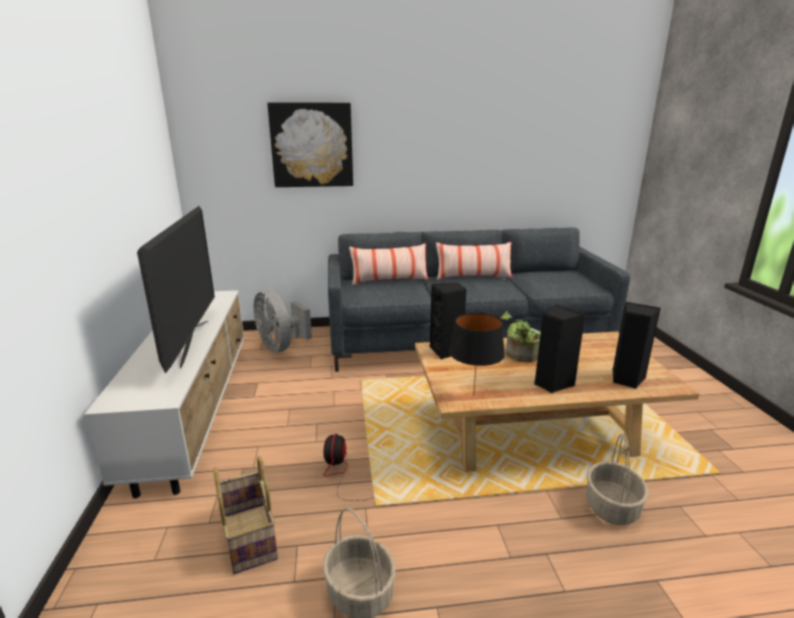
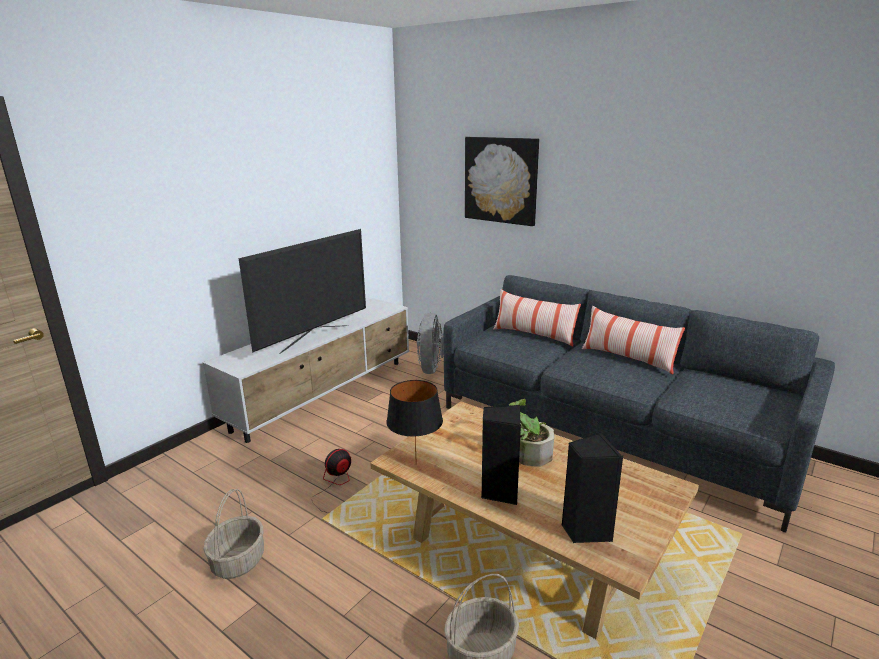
camera: 45 degrees right, 0 degrees up
basket [213,456,278,574] -> none
black speaker [430,283,467,359] -> none

